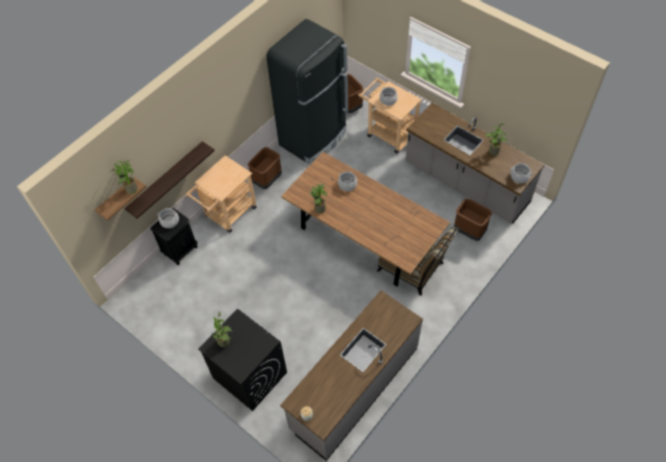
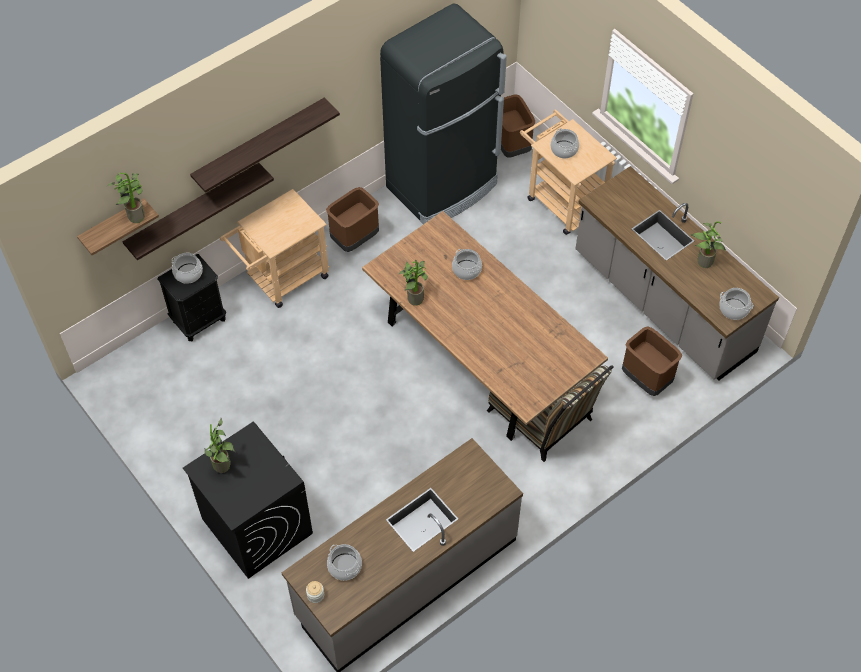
camera: 10 degrees right, 0 degrees up
none -> shelf [190,98,340,193]
none -> cooking pot [327,544,362,581]

